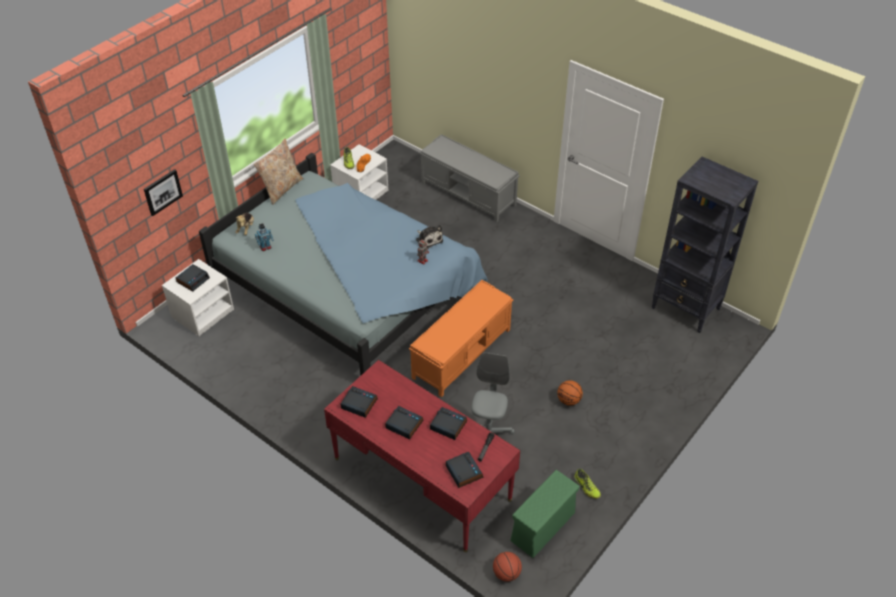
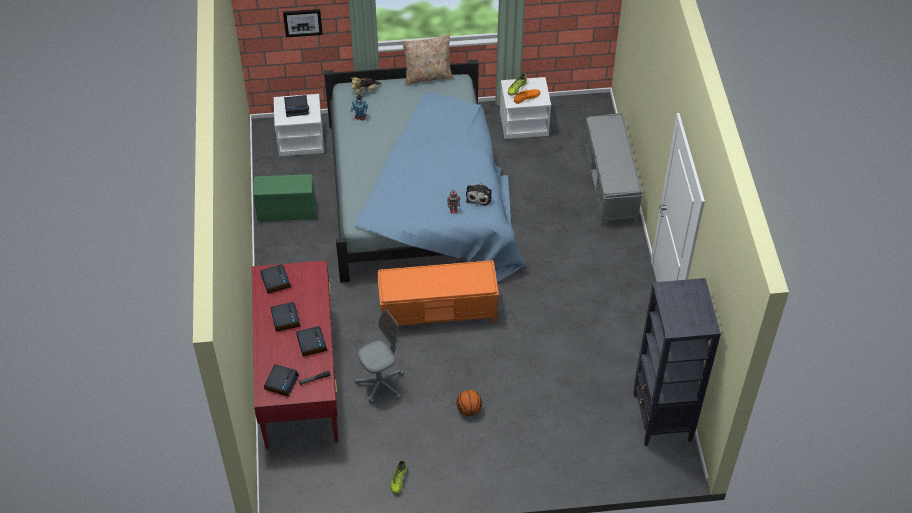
camera: 45 degrees right, 5 degrees up
basketball [493,552,522,582] -> none
green storage box [511,470,580,558] -> green storage box moved to [253,174,316,221]

